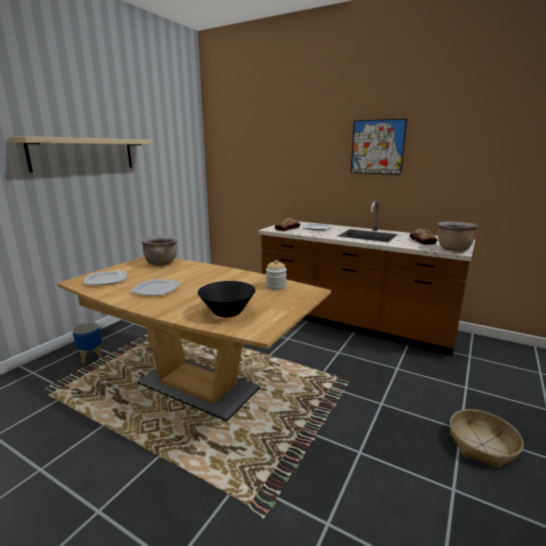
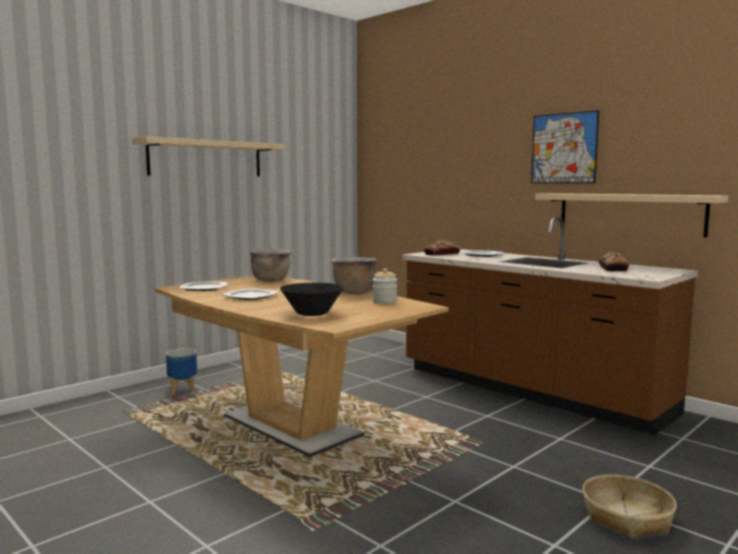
camera: 15 degrees right, 10 degrees down
brown cooking pot [438,222,478,252] -> brown cooking pot moved to [331,257,377,294]
none -> beige shelf [535,193,728,237]

